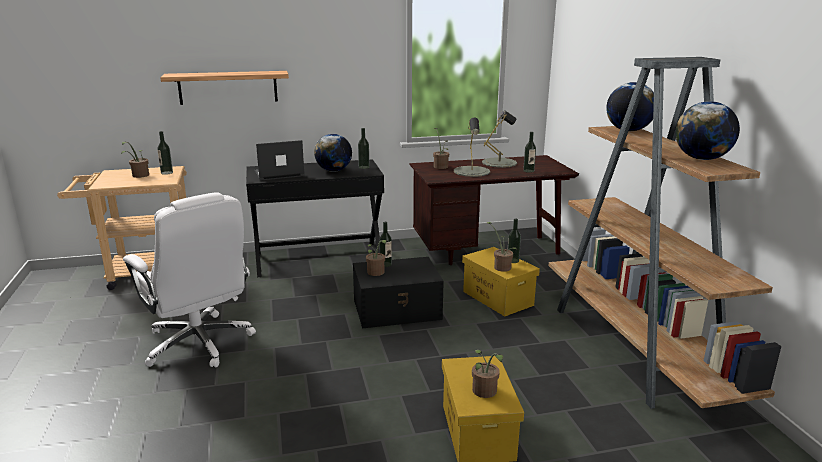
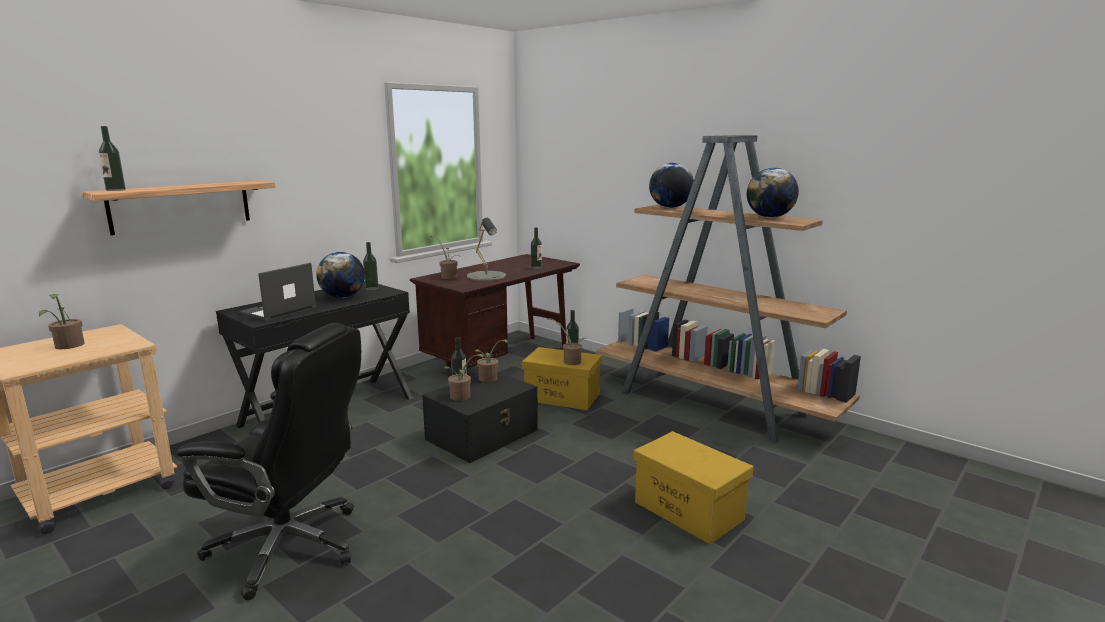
camera: 35 degrees left, 5 degrees down
white office chair [123,192,256,367] -> black office chair [176,323,361,600]
bottle [157,131,173,175] -> bottle moved to [99,126,126,191]
potted plant [472,350,503,398] -> potted plant moved to [475,339,508,382]
grey table lamp [482,110,517,168] -> none

